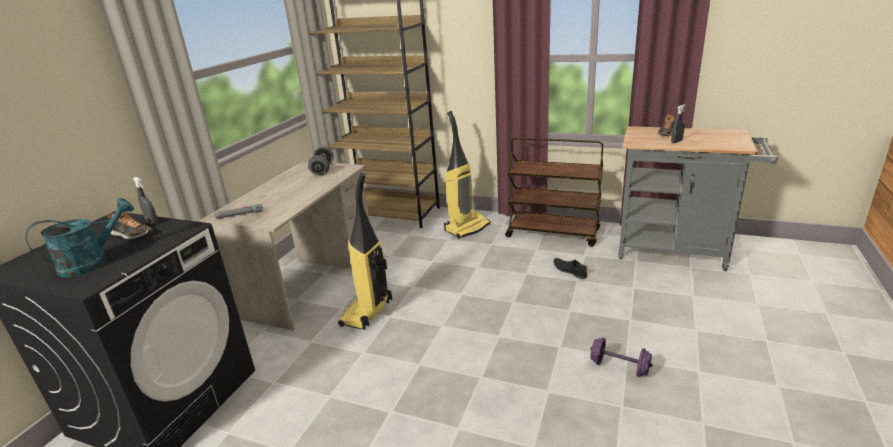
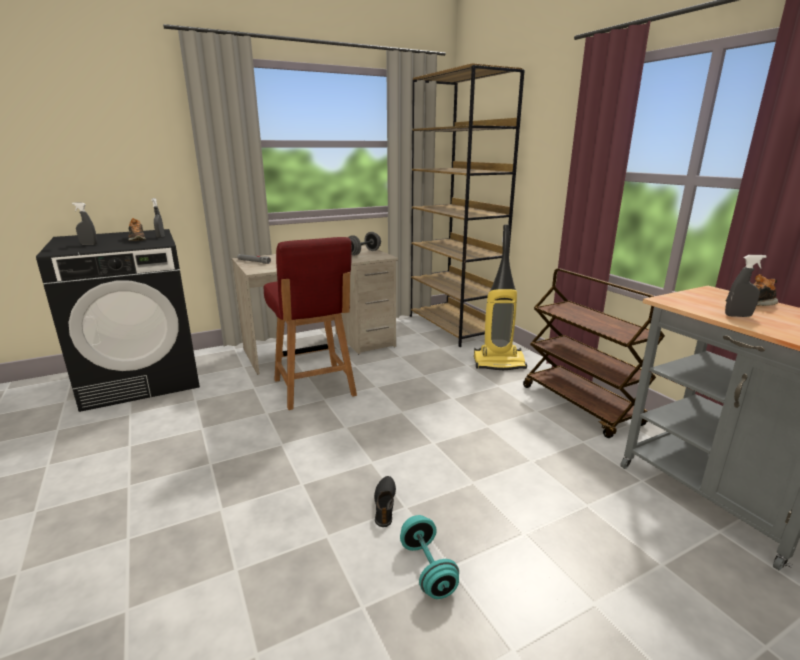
camera: 40 degrees right, 5 degrees down
turquoise watering can [25,198,134,277] -> grey spray bottle [72,202,97,245]
vacuum cleaner [338,172,392,330] -> red chair [264,237,357,410]
black shoe [554,258,587,279] -> black shoe moved to [374,476,396,527]
purple dumbbell [590,337,653,377] -> turquoise dumbbell [400,515,459,599]

